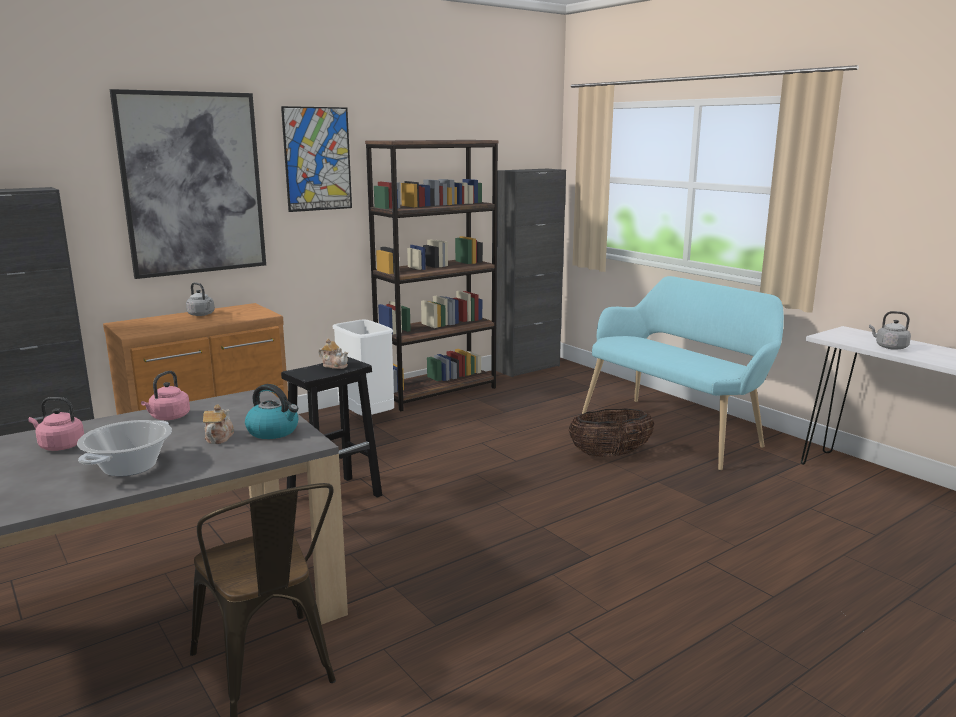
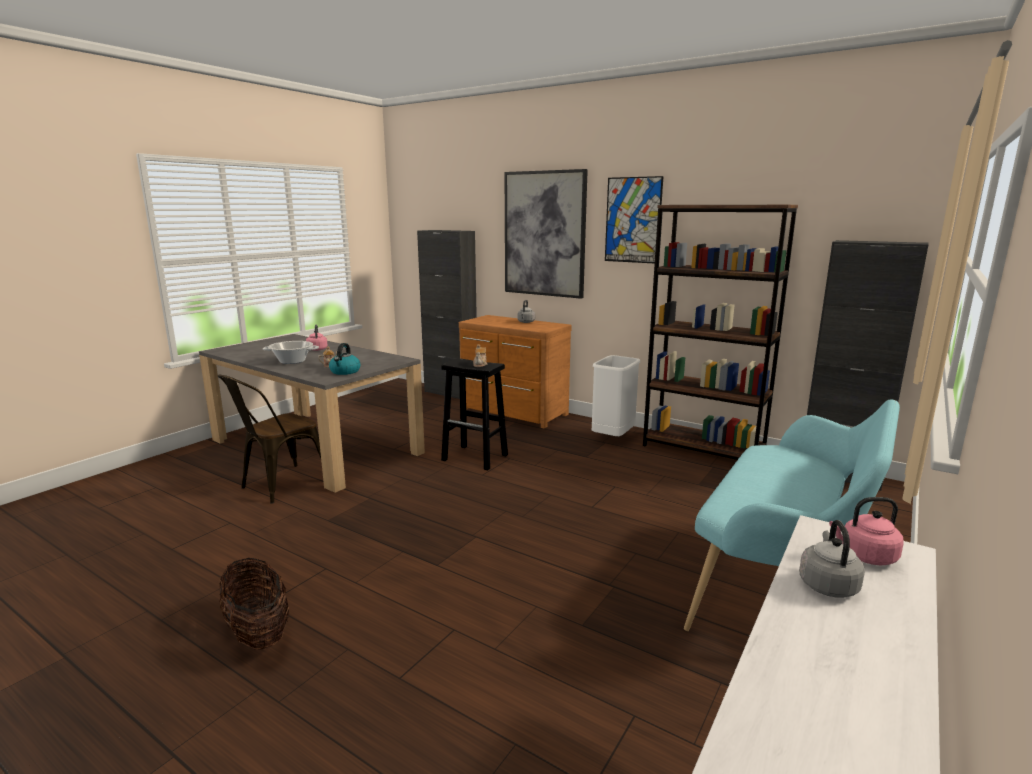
camera: 70 degrees right, 0 degrees up
pink kettle [141,371,190,420] -> pink kettle moved to [829,497,904,565]
basket [568,408,654,457] -> basket moved to [219,557,289,650]

